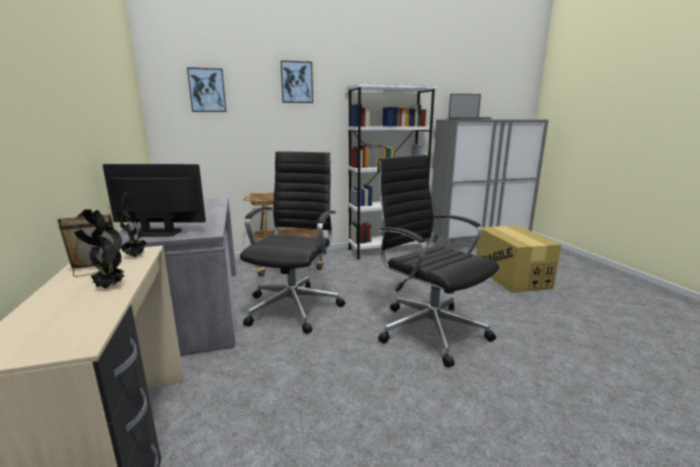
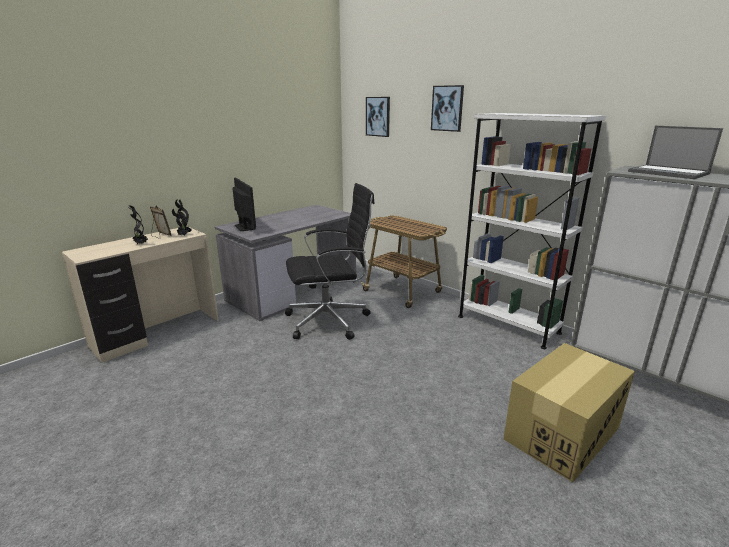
camera: 60 degrees right, 5 degrees up
black office chair [377,155,499,367] -> none

